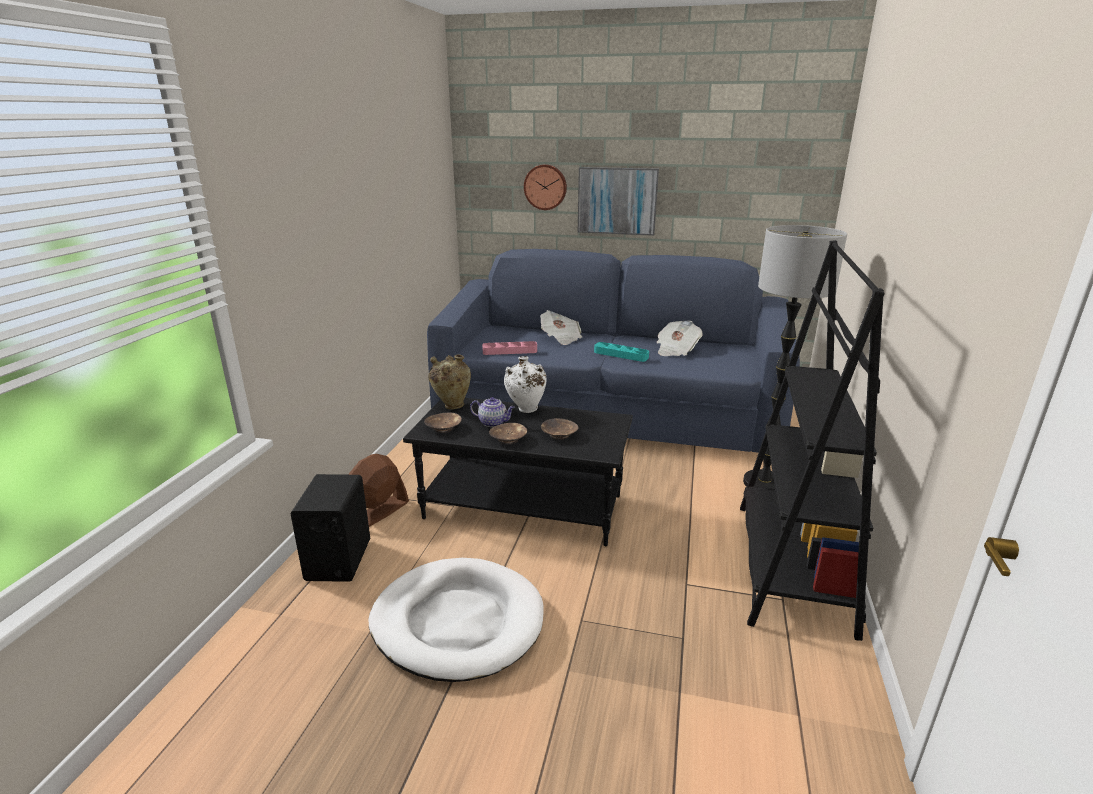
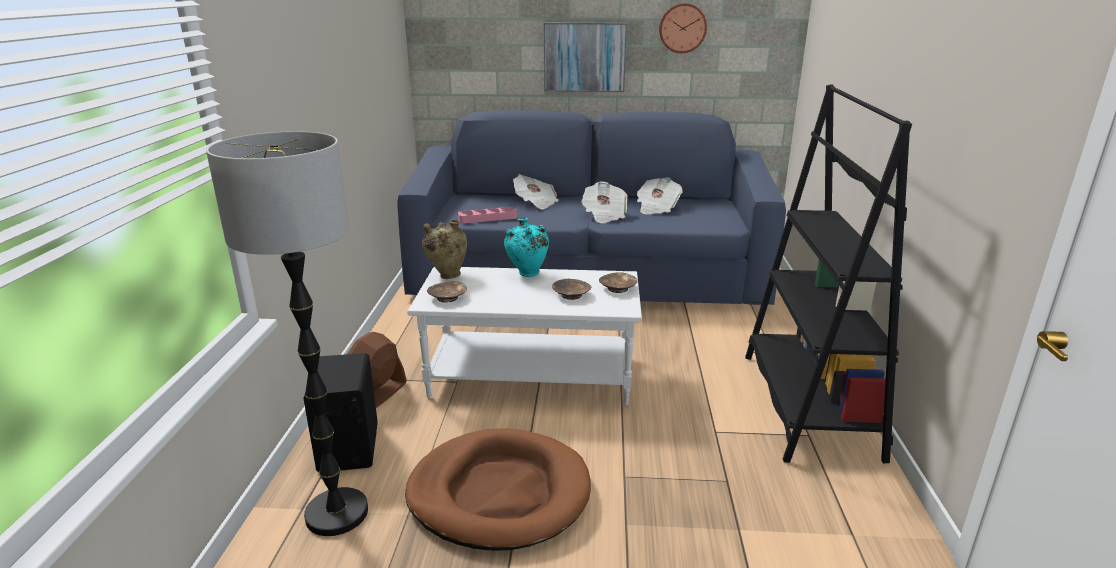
camera: 10 degrees left, 0 degrees up
white dog bed [369,558,544,682] -> brown dog bed [405,428,591,550]
black coffee table [403,398,633,546] -> white coffee table [407,267,642,405]
teapot [470,397,515,427] -> none
brown bowl [489,423,527,444] -> brown bowl moved to [599,272,637,293]
white vase [504,356,546,413] -> turquoise vase [504,218,549,277]
wall clock [524,164,567,210] -> wall clock moved to [659,3,707,53]
turquoise tray [594,342,649,362] -> newspaper [581,182,628,223]
floor lamp [743,225,847,489] -> floor lamp moved to [206,131,368,536]

